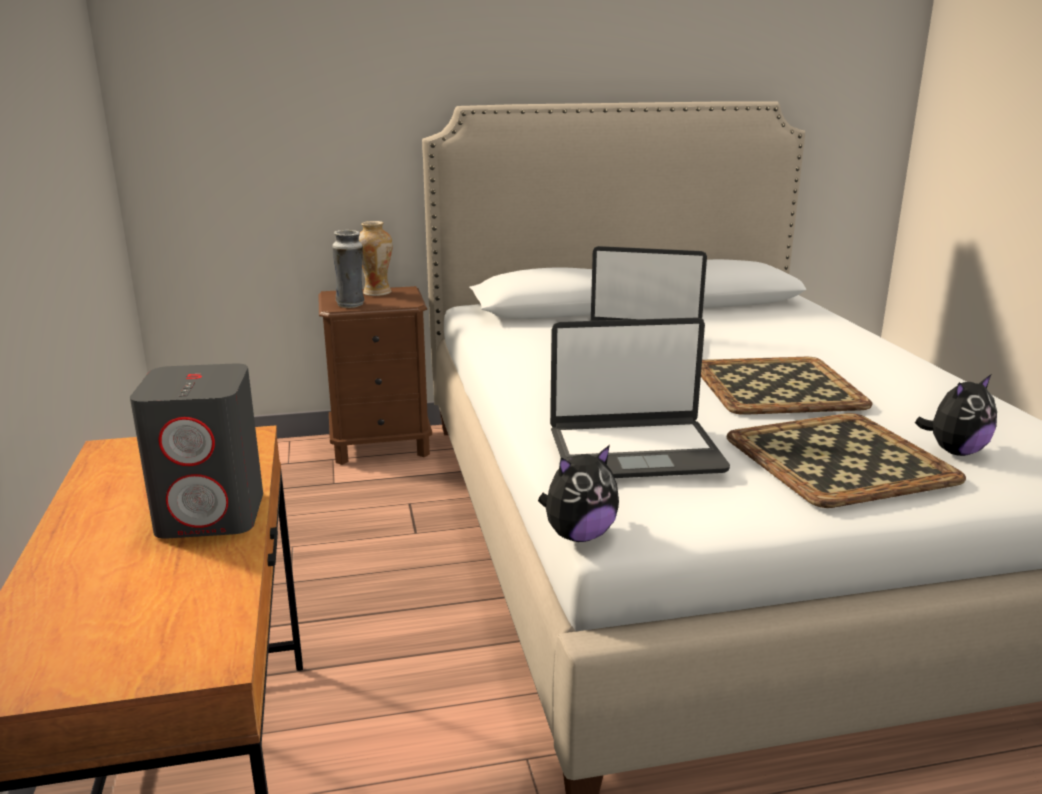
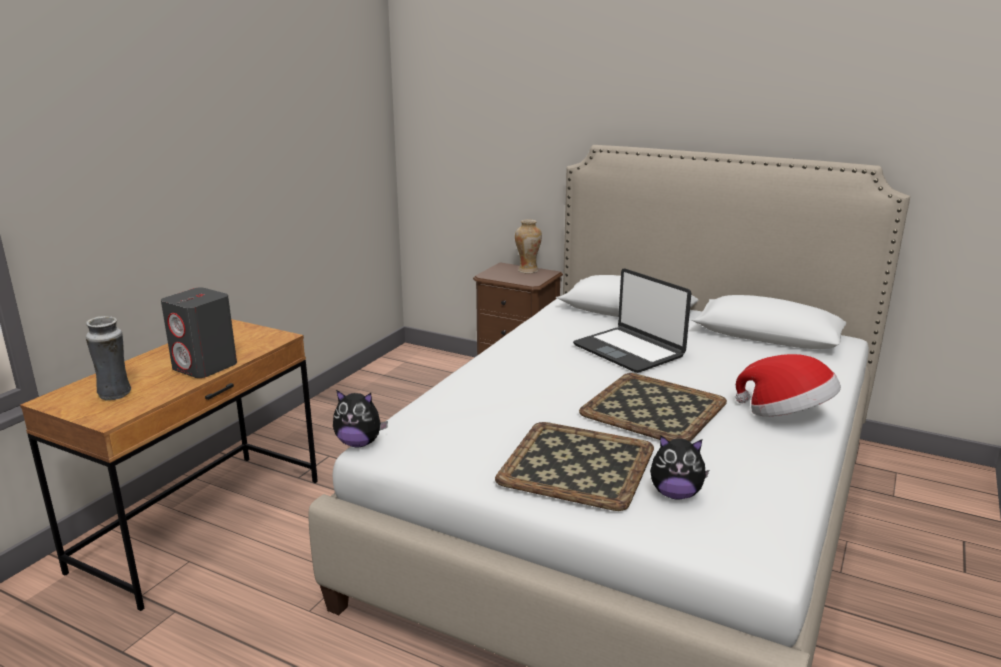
camera: 40 degrees right, 0 degrees up
vase [332,230,364,308] -> vase moved to [86,316,131,401]
laptop [550,317,730,478] -> none
none -> hat [735,354,841,416]

